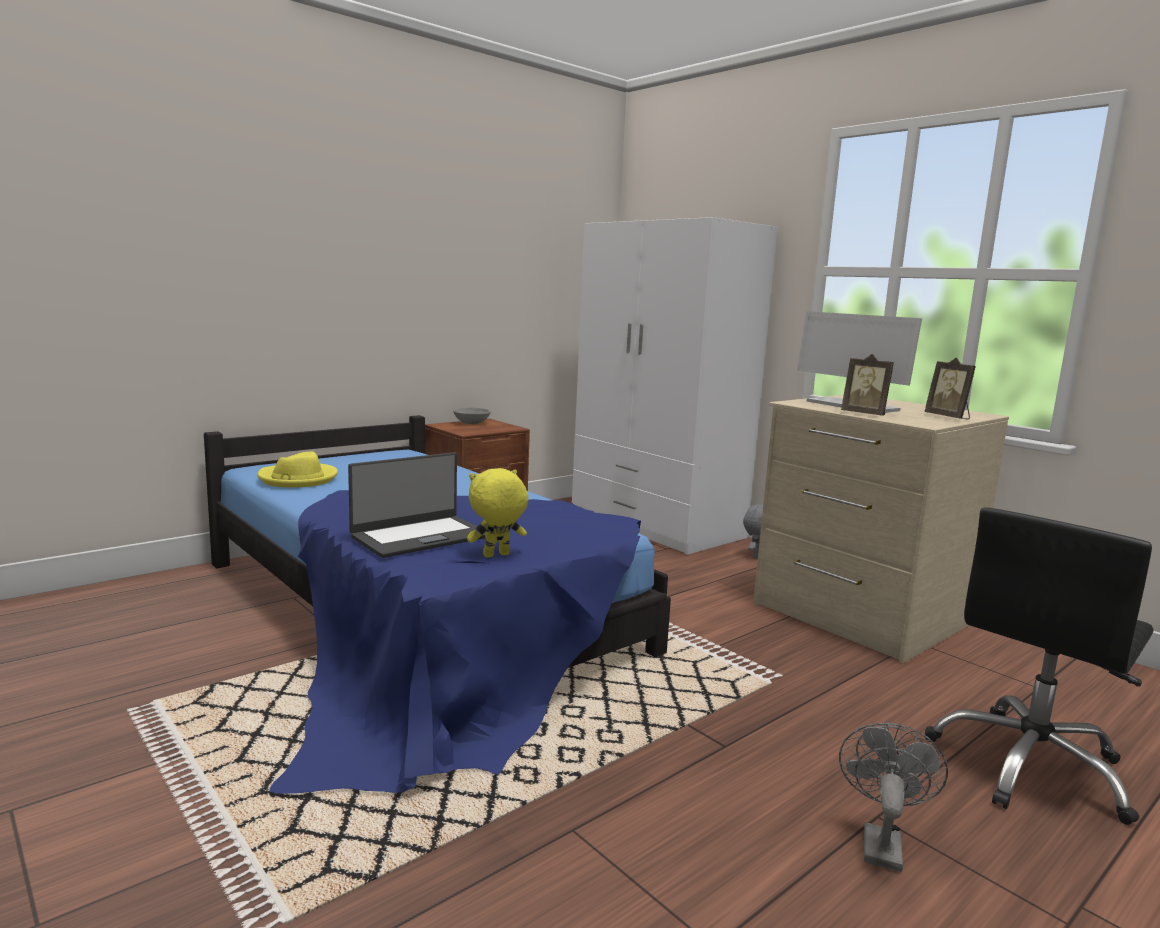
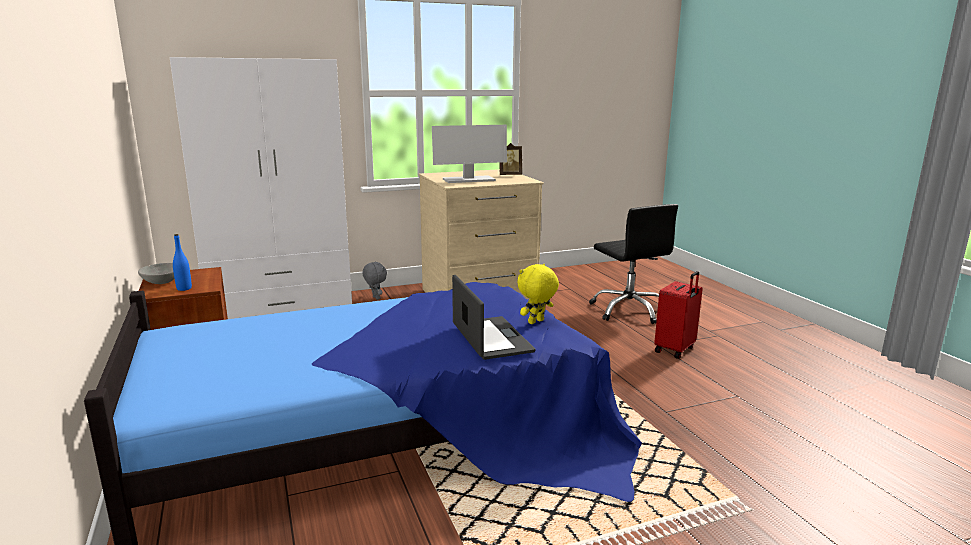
camera: 70 degrees left, 5 degrees up
yellow hat [257,452,338,488] -> none
yellow plush toy [467,468,528,558] -> yellow plush toy turned 60 degrees clockwise [517,264,559,324]
grey fan [839,723,948,872] -> red suitcase [654,271,703,359]
picture frame [841,354,894,416] -> none
none -> blue bottle [173,234,192,291]

